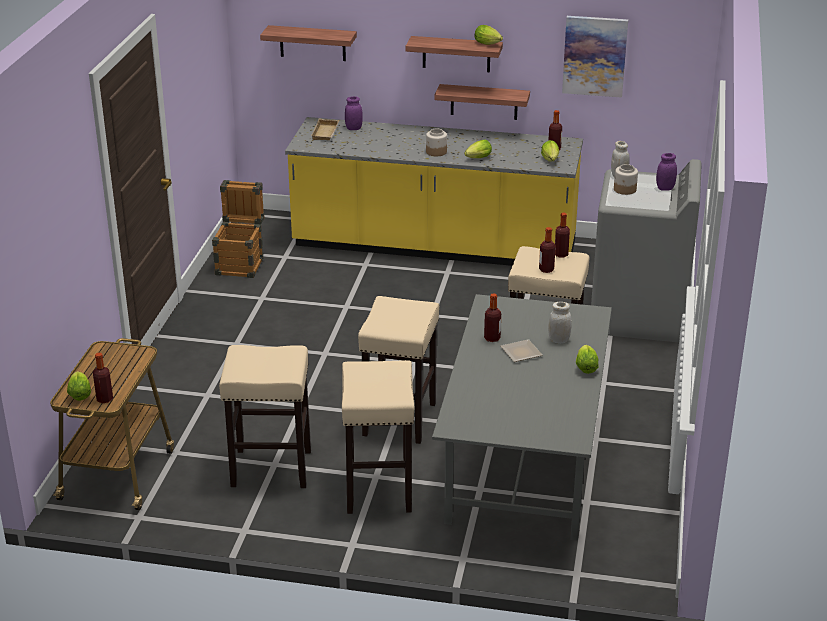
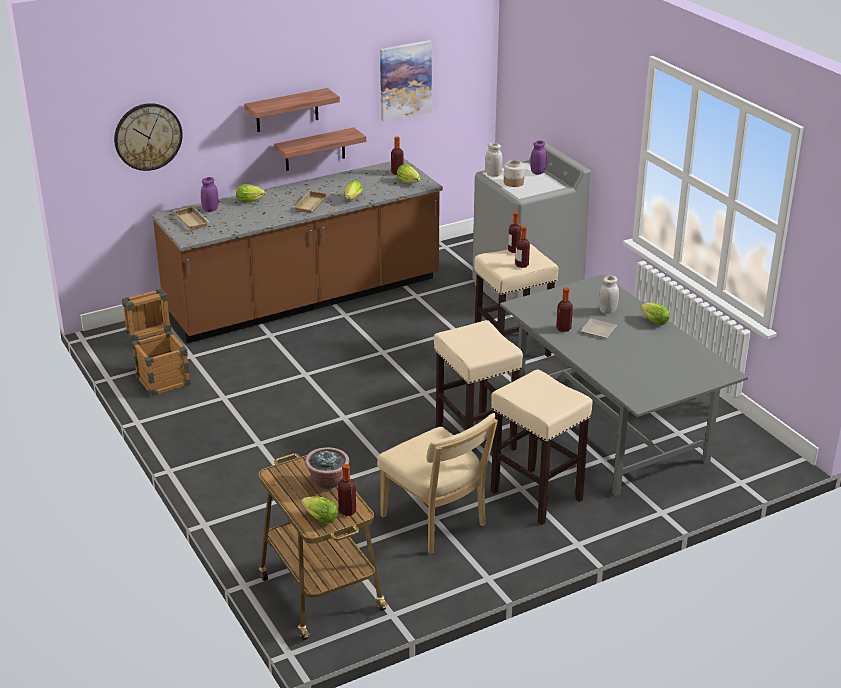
camera: 40 degrees left, 0 degrees up
beige stool [219,345,311,488] -> beige chair [377,413,498,554]
shelf [260,25,357,61] -> wall clock [114,103,183,171]
yellow counter [285,117,583,266] -> brown counter [151,159,443,343]
jar [426,129,447,156] -> beige tray [294,190,329,213]
lettuce [475,25,503,45] -> lettuce moved to [236,184,266,202]
none -> potted plant [305,447,350,489]

